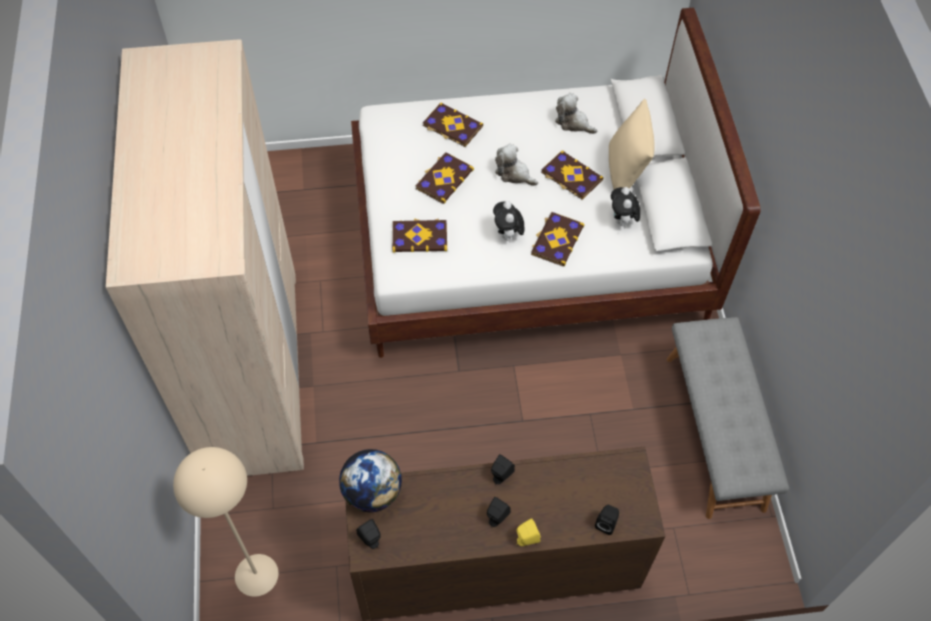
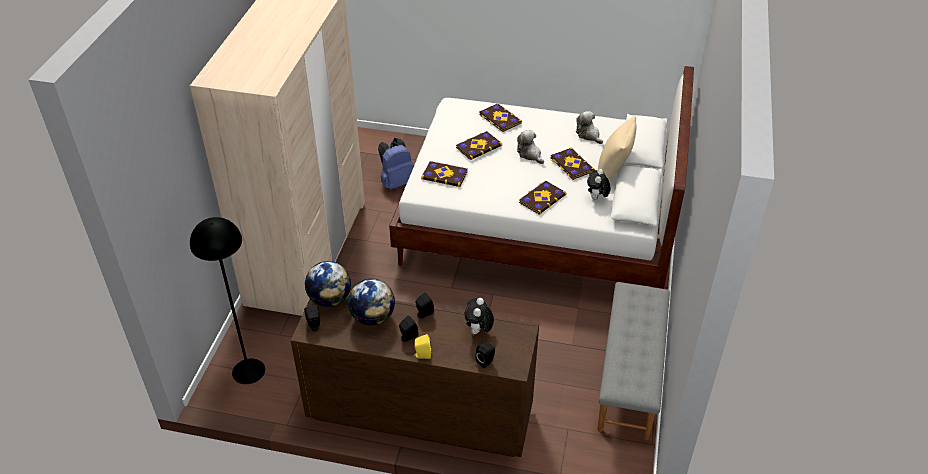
camera: 20 degrees right, 15 degrees down
beige floor lamp [173,447,279,597] -> black floor lamp [190,217,265,384]
plush toy [493,201,524,243] -> plush toy moved to [465,298,494,335]
none -> globe [348,279,395,326]
none -> blue backpack [378,138,414,190]

